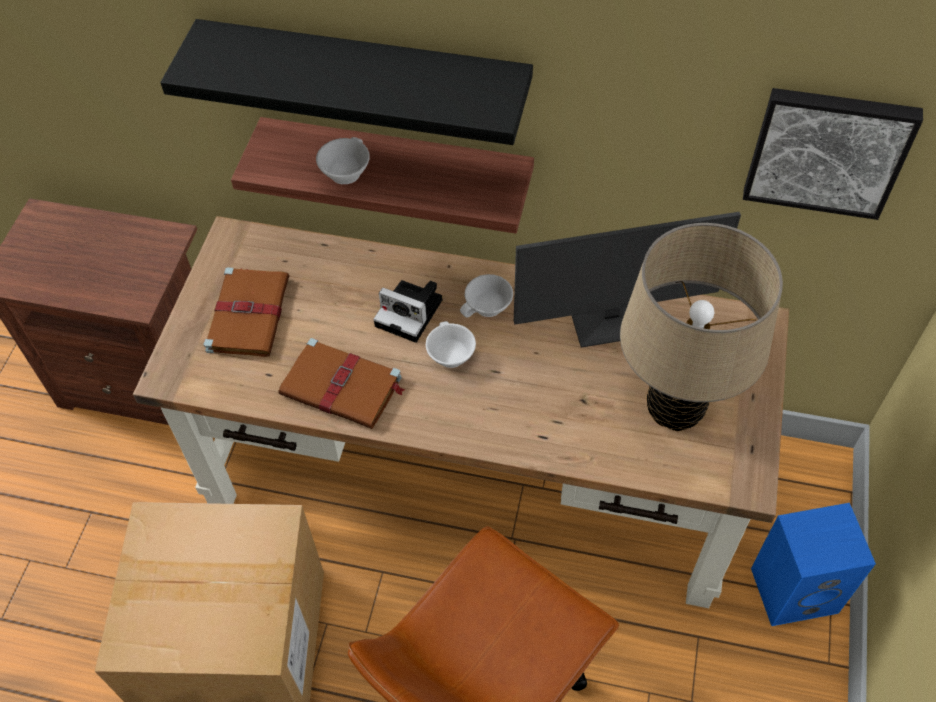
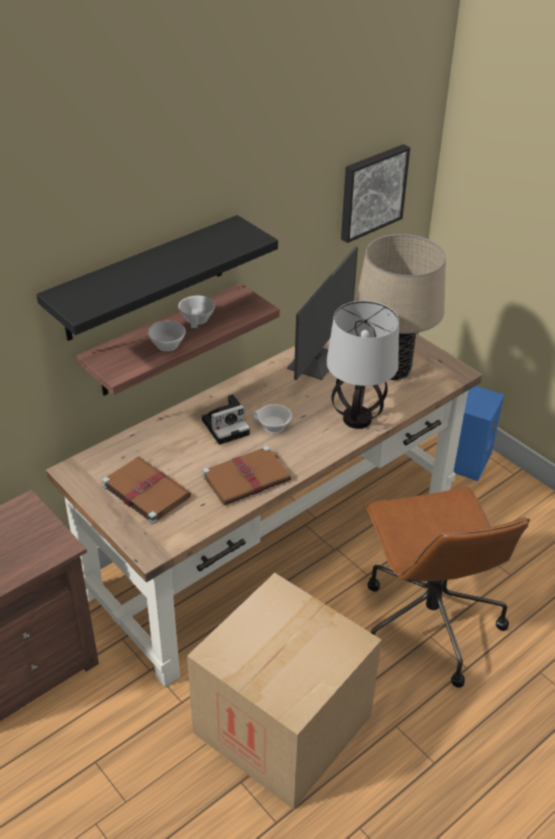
camera: 55 degrees left, 15 degrees down
white cup [460,274,513,318] -> white cup moved to [178,295,215,328]
none -> table lamp [326,301,399,429]

